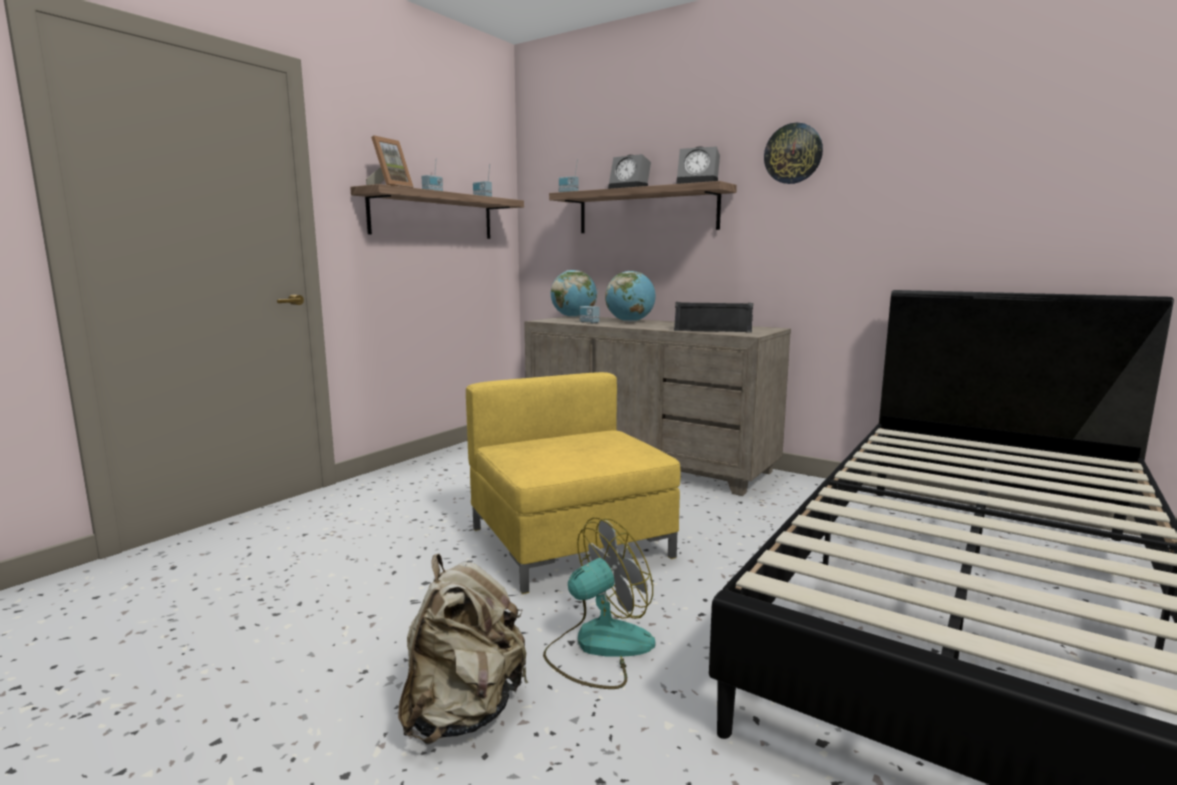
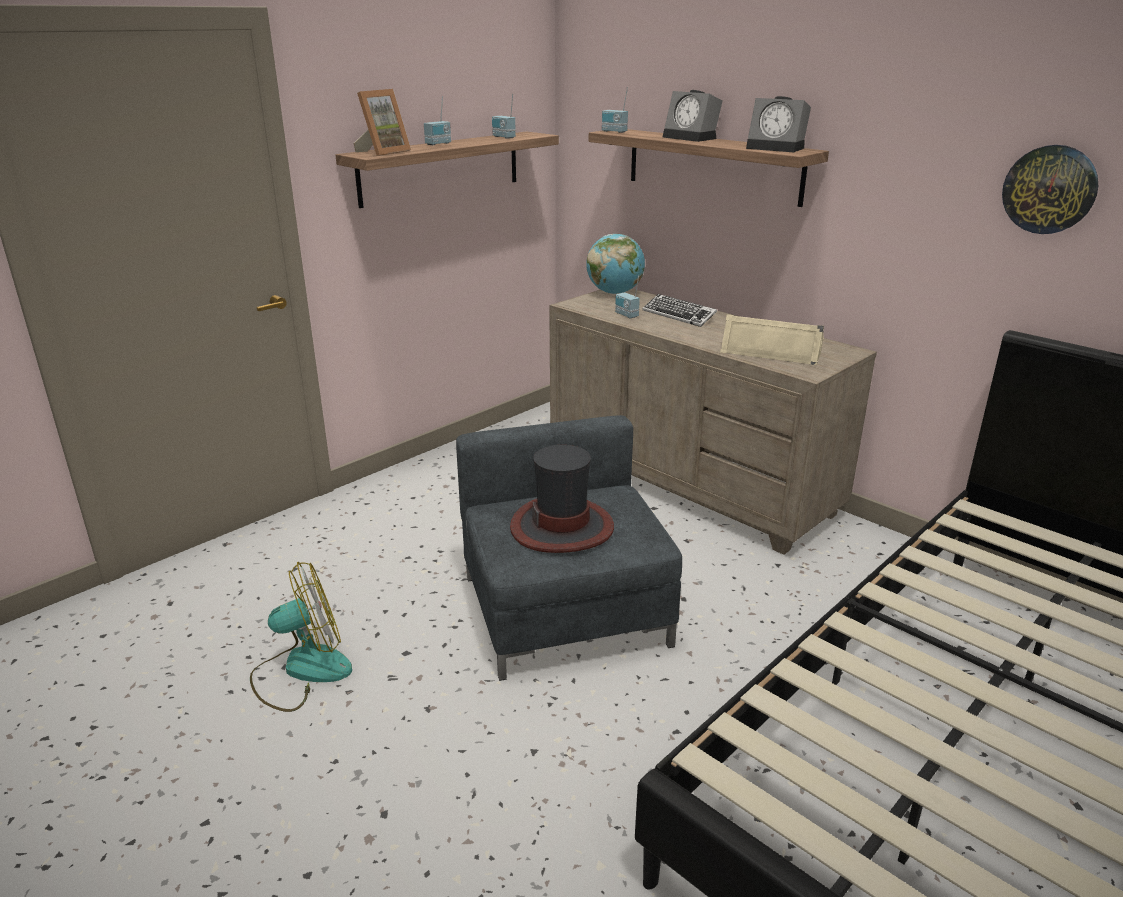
camera: 10 degrees right, 15 degrees up
beige backpack [398,554,528,744] -> none
yellow armchair [466,372,681,594] -> grey armchair [456,415,682,681]
fan [543,517,655,689] -> fan moved to [250,562,352,712]
globe [605,271,656,322] -> keyboard [642,294,717,327]
black speaker [674,302,753,332] -> beige speaker [720,314,824,365]
wall clock [764,123,823,184] -> wall clock moved to [1002,145,1098,234]
none -> hat [510,445,614,553]

